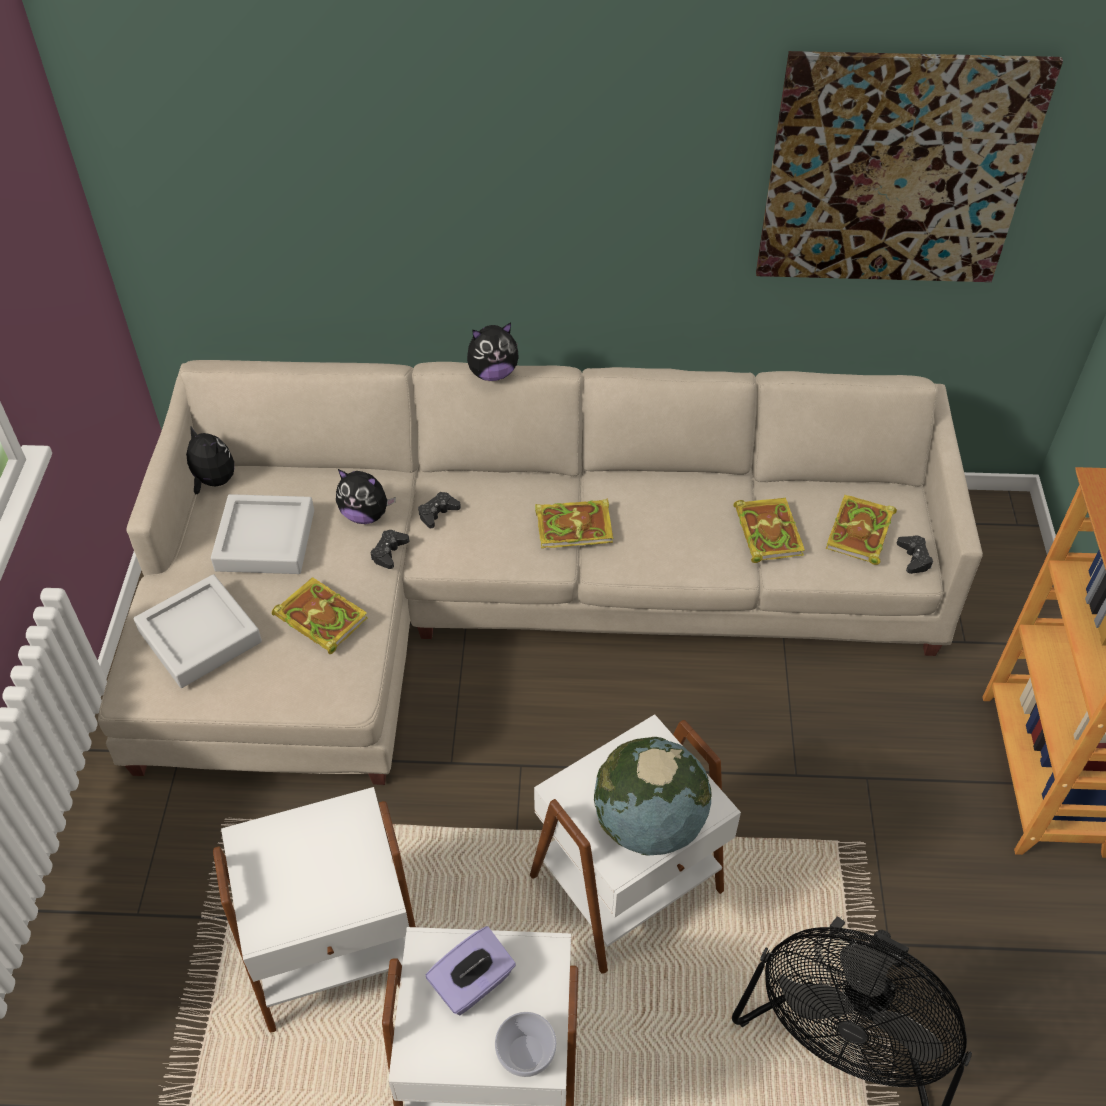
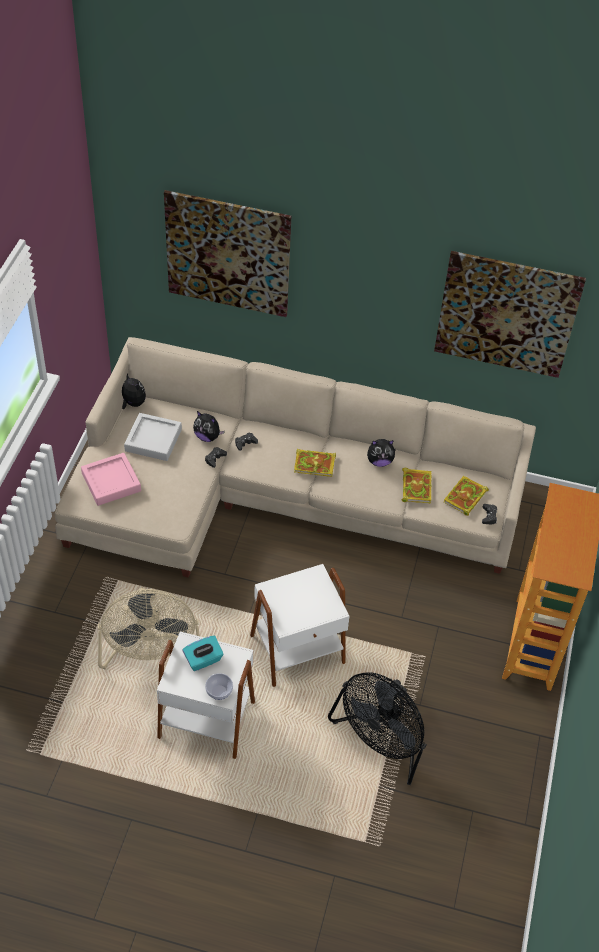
camera: 10 degrees right, 0 degrees up
grey tray [134,574,262,688] -> pink tray [81,453,141,506]
white side table [213,787,416,1032] -> beige fan [98,588,200,670]
book [272,577,368,654] -> none
purple tissue box [426,926,516,1015] -> turquoise tissue box [182,636,224,671]
plush toy [467,322,519,381] -> plush toy moved to [367,439,396,467]
globe [594,737,711,856] -> none
none -> picture [164,190,291,317]

